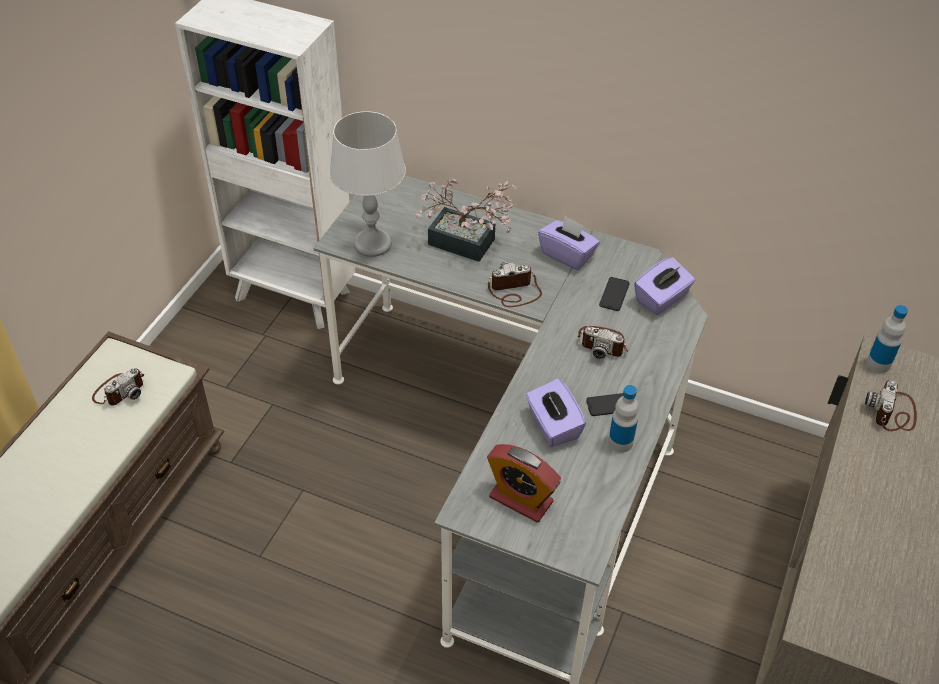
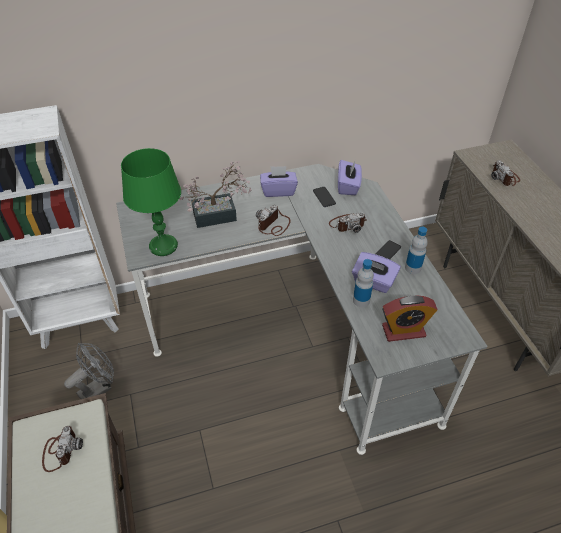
camera: 40 degrees left, 0 degrees up
grey table lamp [330,111,406,257] -> green table lamp [121,148,181,256]
bottle [867,305,908,373] -> bottle moved to [353,259,374,307]
none -> grey fan [64,343,114,399]

